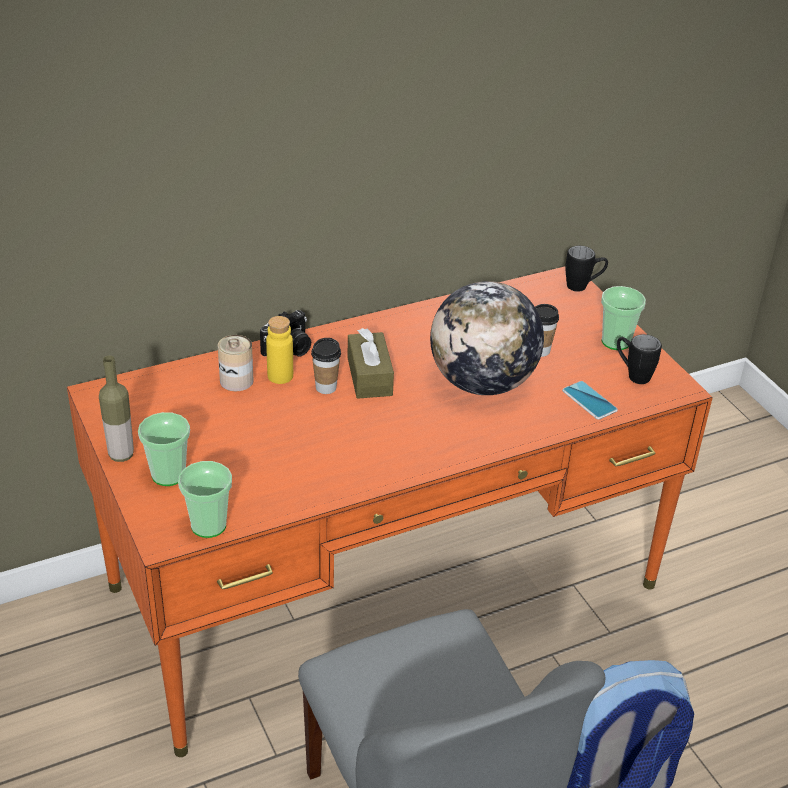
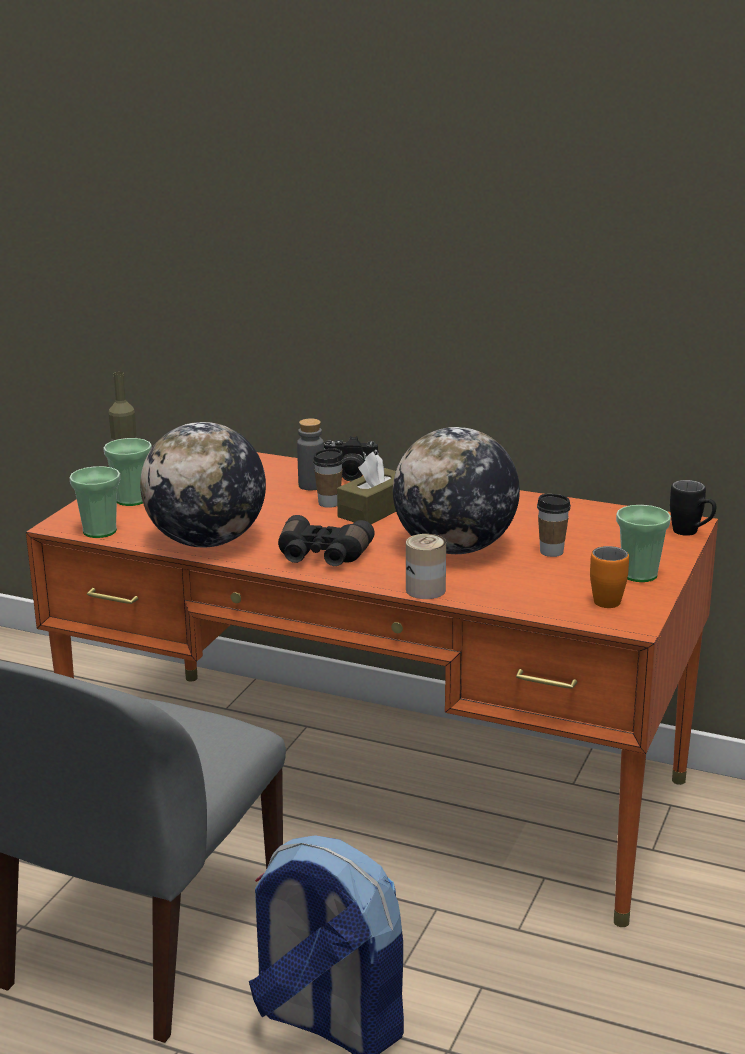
camera: 50 degrees right, 15 degrees down
can [218,335,254,391] -> can moved to [406,534,446,599]
yellow bottle [266,316,293,384] -> grey bottle [297,418,324,490]
phone [562,381,618,420] -> none
black mug [617,334,662,384] -> orange mug [590,546,629,608]
none -> globe [140,422,266,548]
none -> black binoculars [278,515,375,566]

